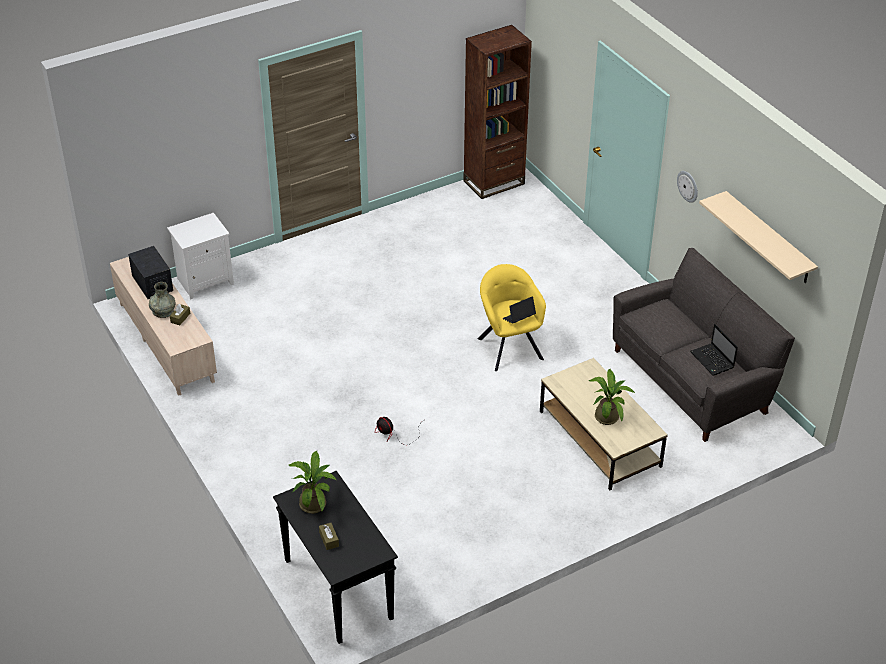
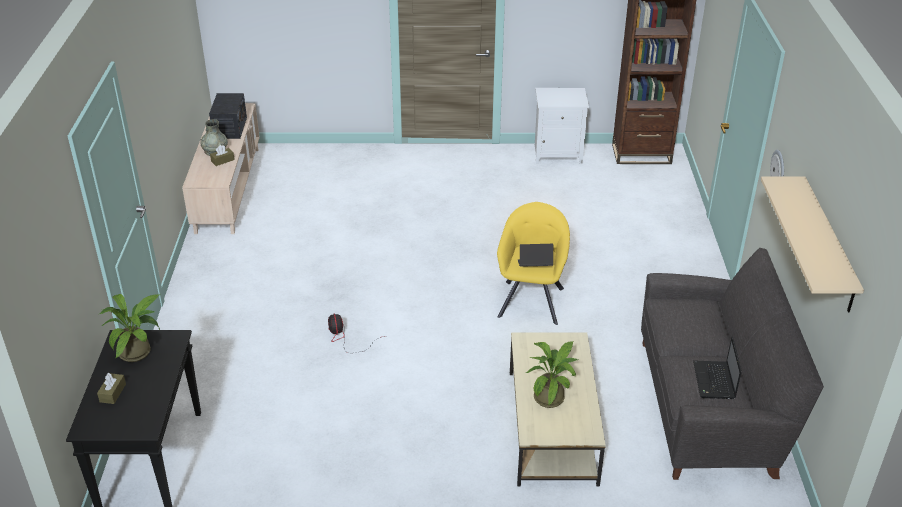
camera: 30 degrees right, 5 degrees down
white nightstand [167,213,234,300] -> white nightstand moved to [535,88,589,164]

